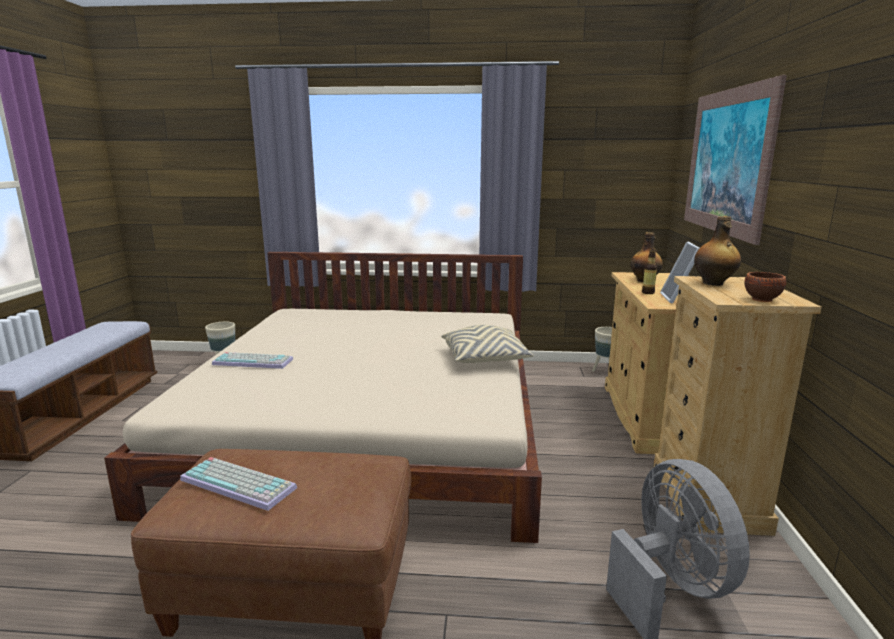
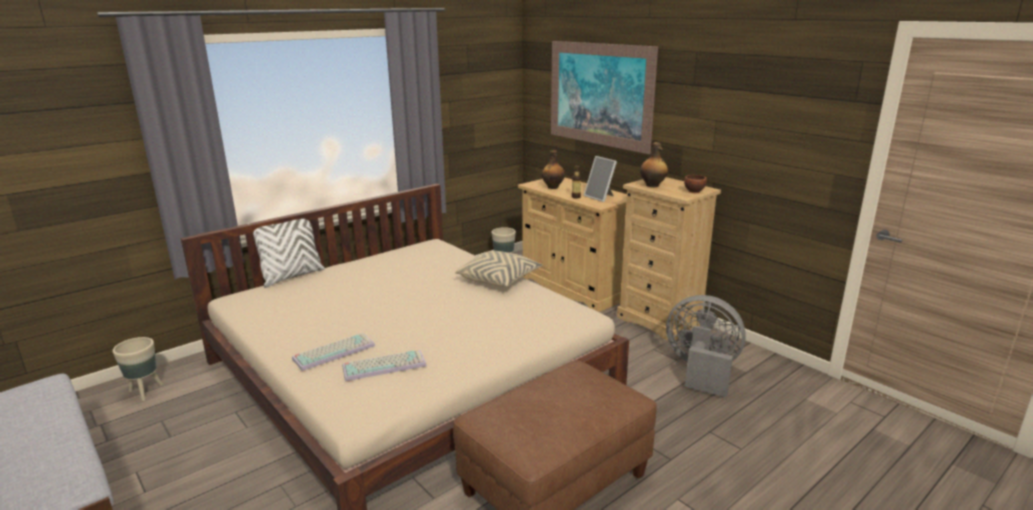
camera: 45 degrees left, 5 degrees up
keyboard [180,457,297,511] -> keyboard moved to [342,350,427,381]
none -> white pillow [248,219,325,288]

